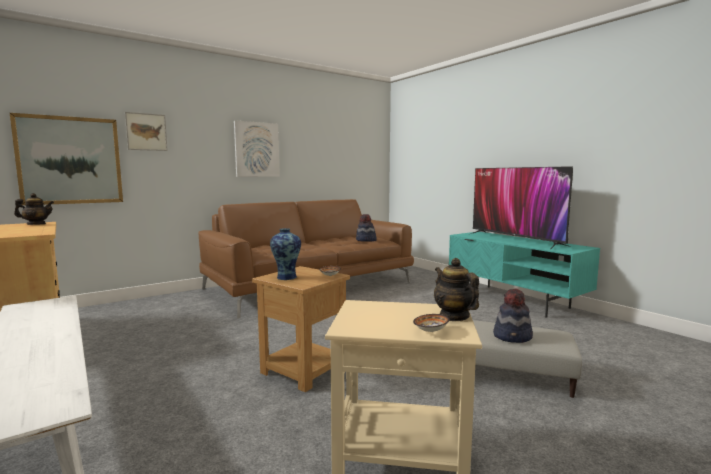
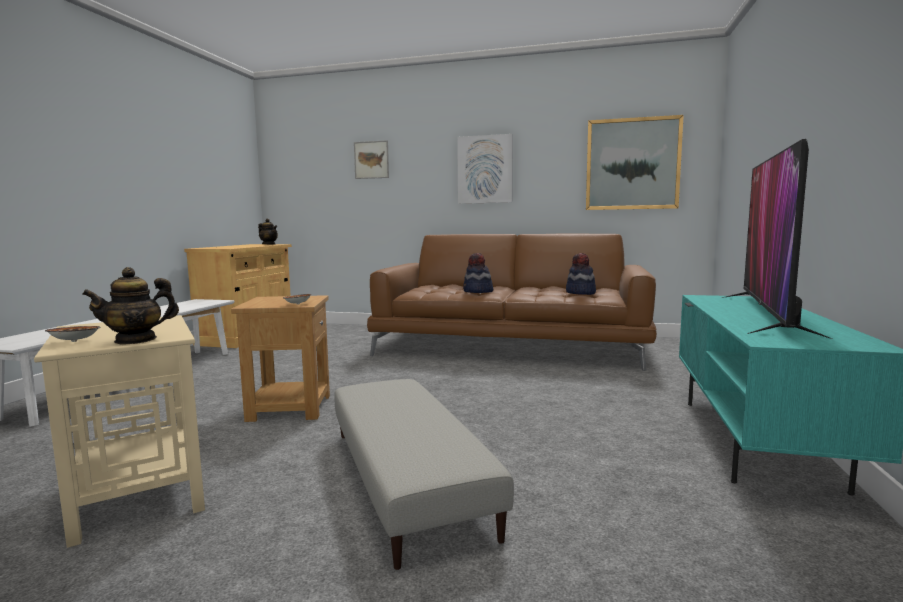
camera: 50 degrees right, 0 degrees up
picture [10,113,123,205] -> picture moved to [586,115,684,210]
vase [270,228,301,280] -> none
teapot [434,258,479,321] -> teapot turned 150 degrees counterclockwise [82,267,179,345]
hat [493,289,533,343] -> hat moved to [463,253,493,293]

